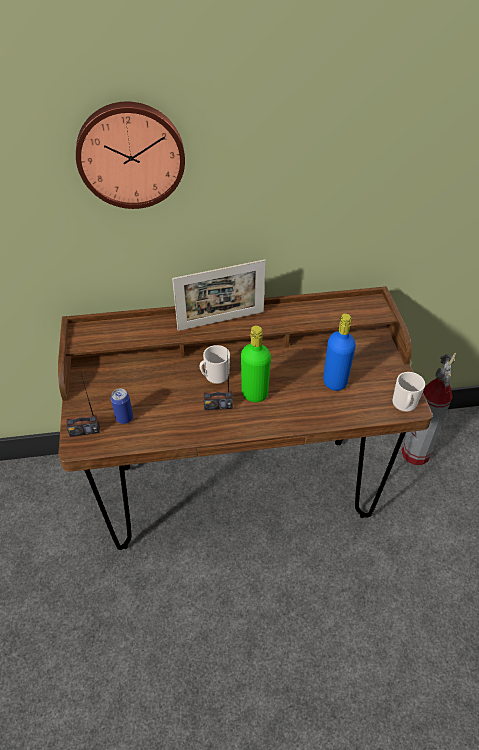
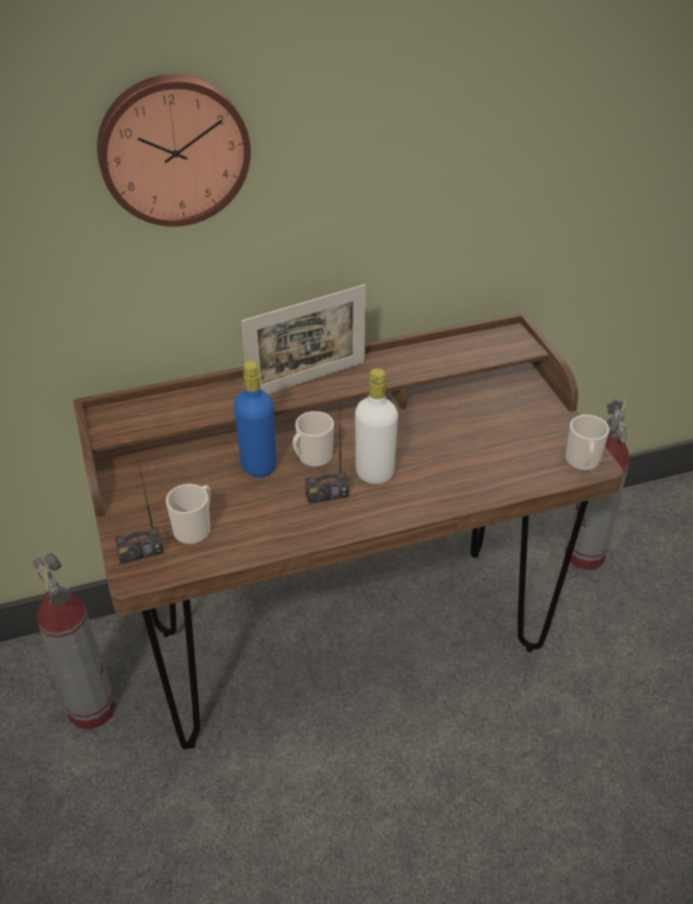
camera: 10 degrees left, 5 degrees down
can [111,388,133,424] -> mug [166,484,211,545]
green bottle [241,325,271,402] -> white bottle [355,368,398,484]
blue bottle [323,313,356,391] -> blue bottle moved to [234,361,276,477]
none -> fire extinguisher [33,553,116,729]

